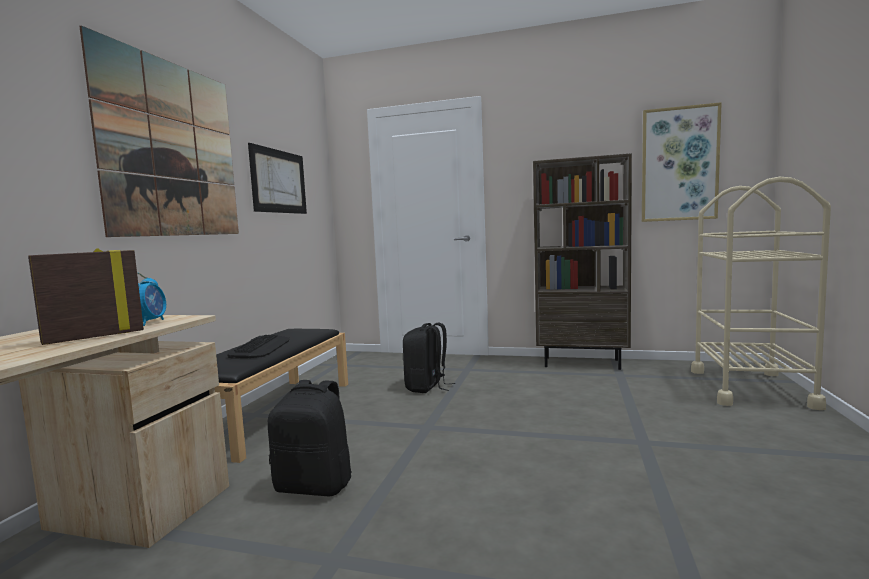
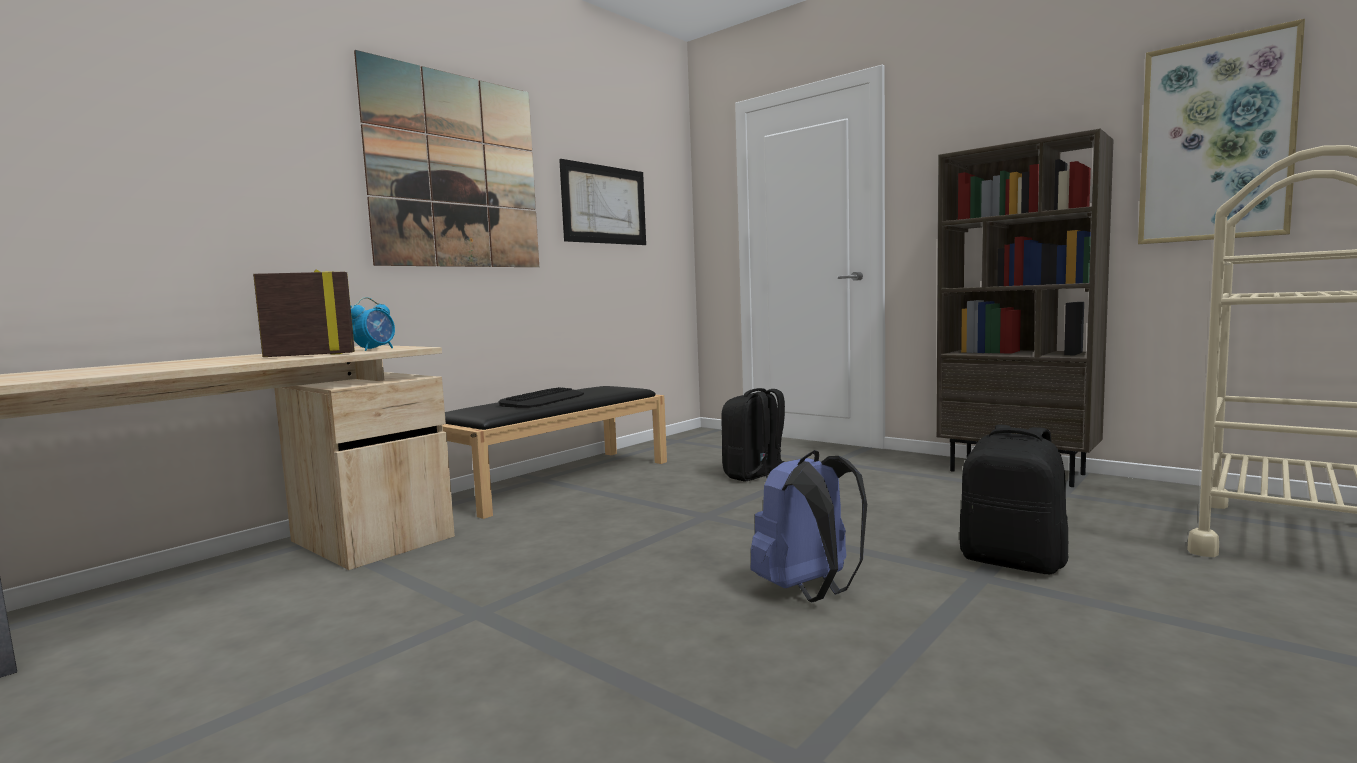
camera: 25 degrees right, 0 degrees up
black backpack [268,380,352,496] -> black backpack moved to [959,424,1068,574]
none -> blue backpack [750,450,867,602]

